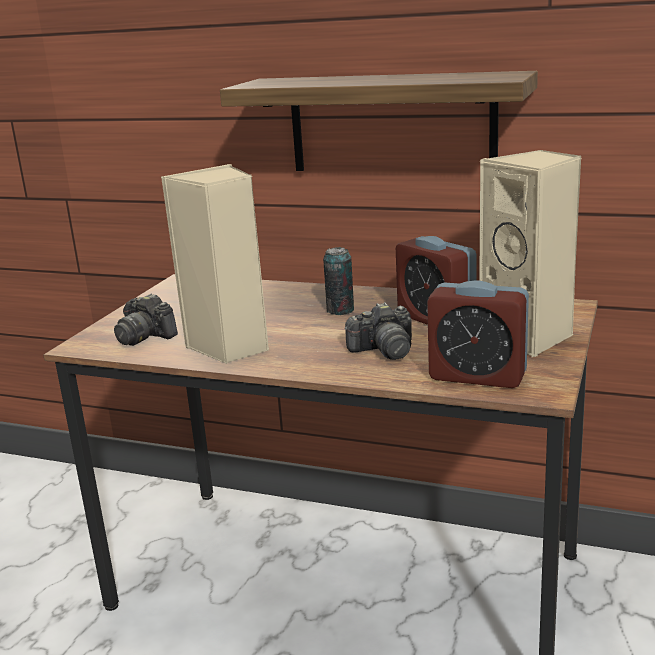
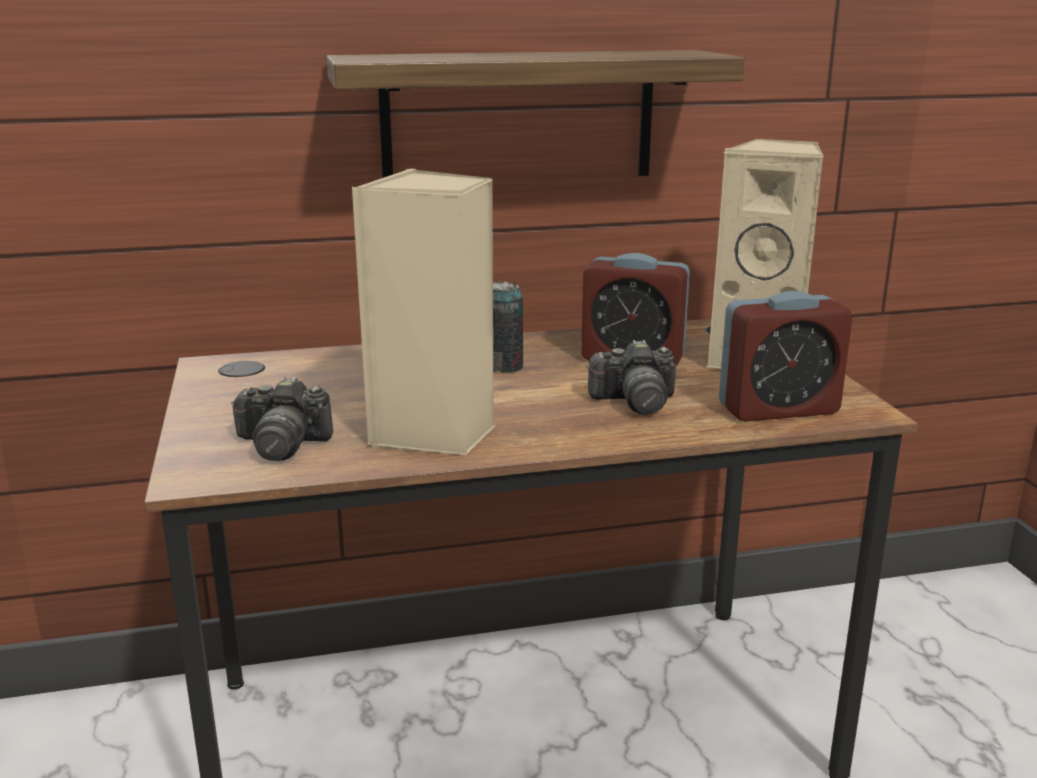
camera: 35 degrees left, 0 degrees up
camera [345,302,412,360] -> camera turned 45 degrees clockwise [586,340,676,415]

